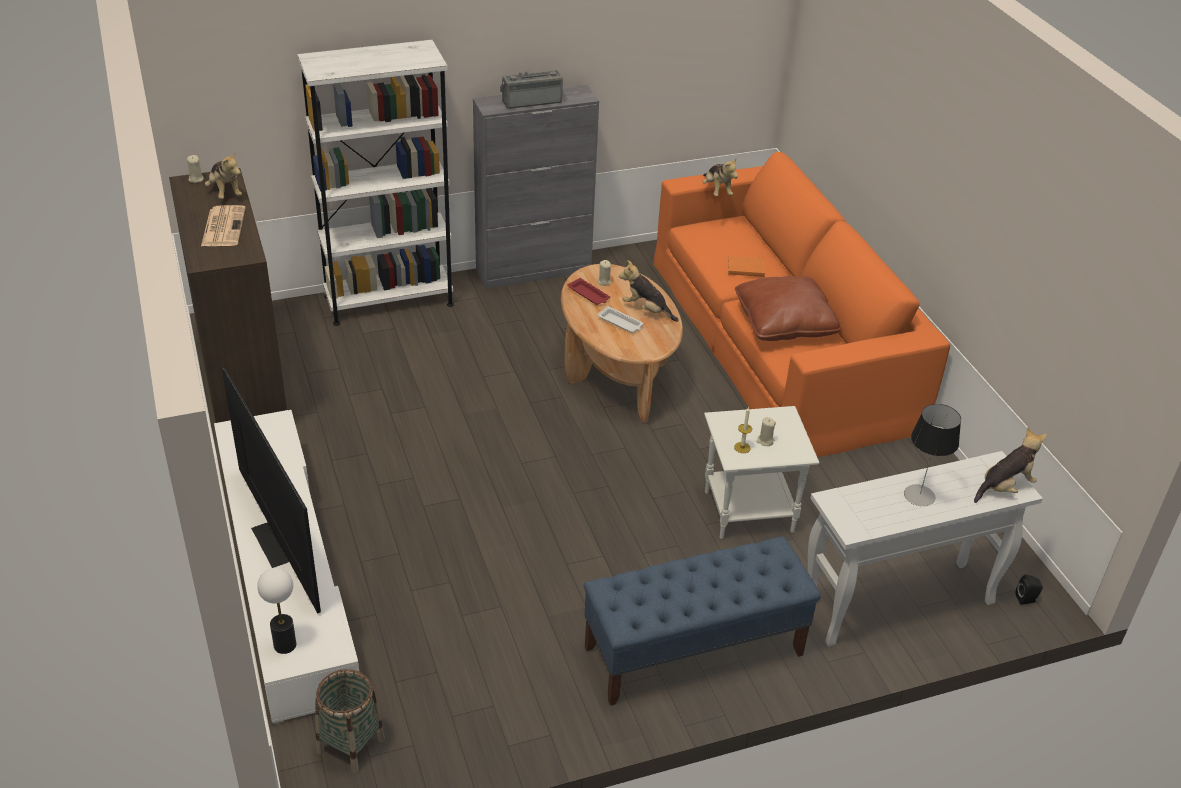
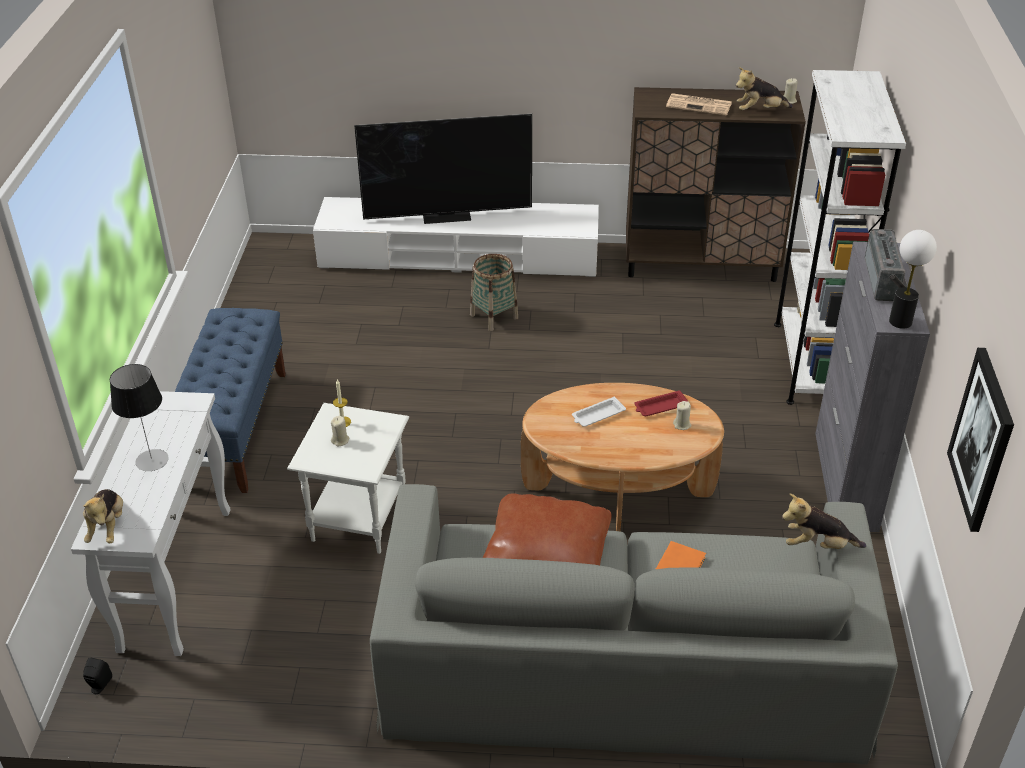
camera: 115 degrees right, 0 degrees up
table lamp [257,568,296,654] -> table lamp moved to [889,230,937,329]
basket [315,669,385,773] -> basket moved to [470,254,518,331]
plush toy [619,260,678,322] -> none
orange sofa [653,152,950,457] -> grey sofa [370,484,898,765]
none -> picture [947,348,1014,532]

